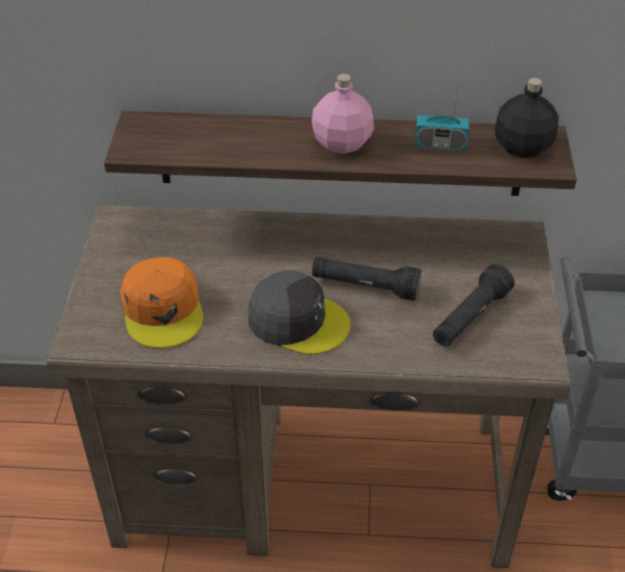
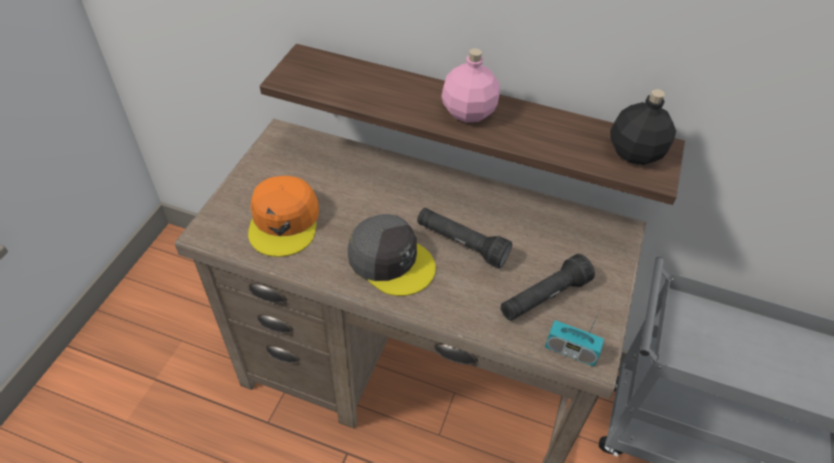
camera: 15 degrees right, 5 degrees up
radio [415,78,470,151] -> radio moved to [545,305,605,366]

